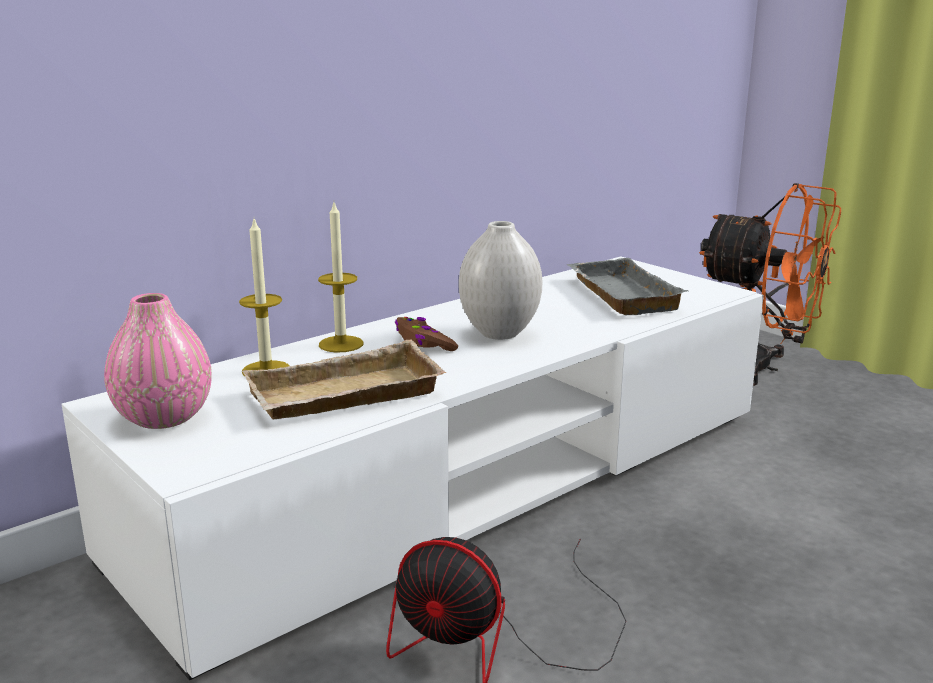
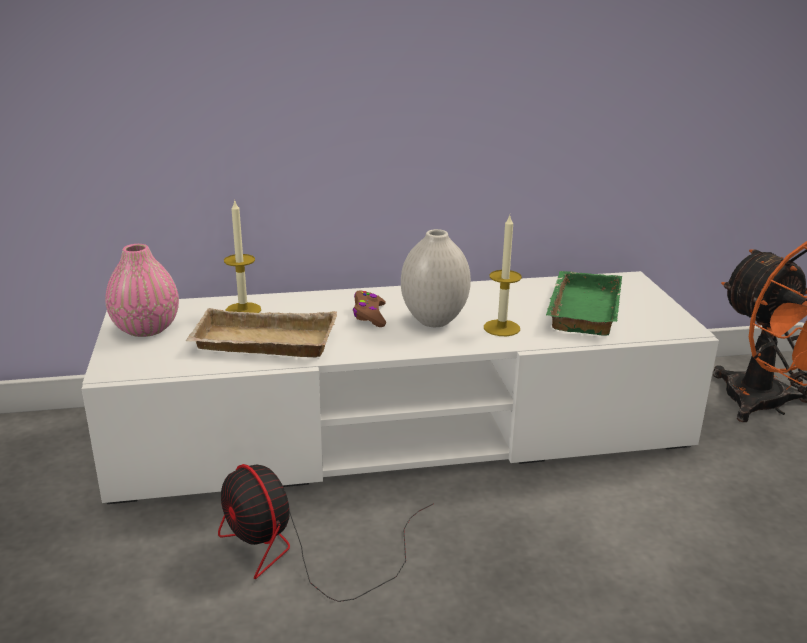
camera: 30 degrees right, 5 degrees up
candle [318,203,363,352] -> candle moved to [484,216,522,336]
grey tray [567,258,688,315] -> green tray [546,271,622,336]

